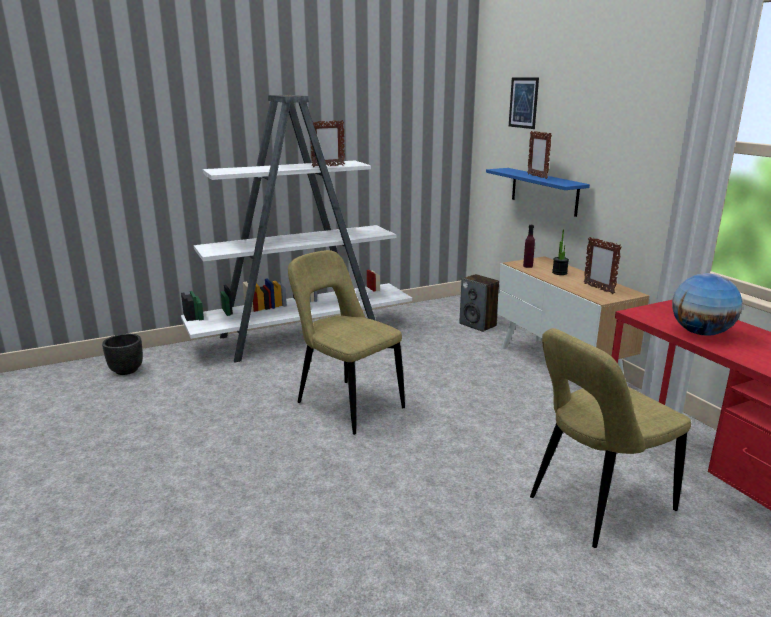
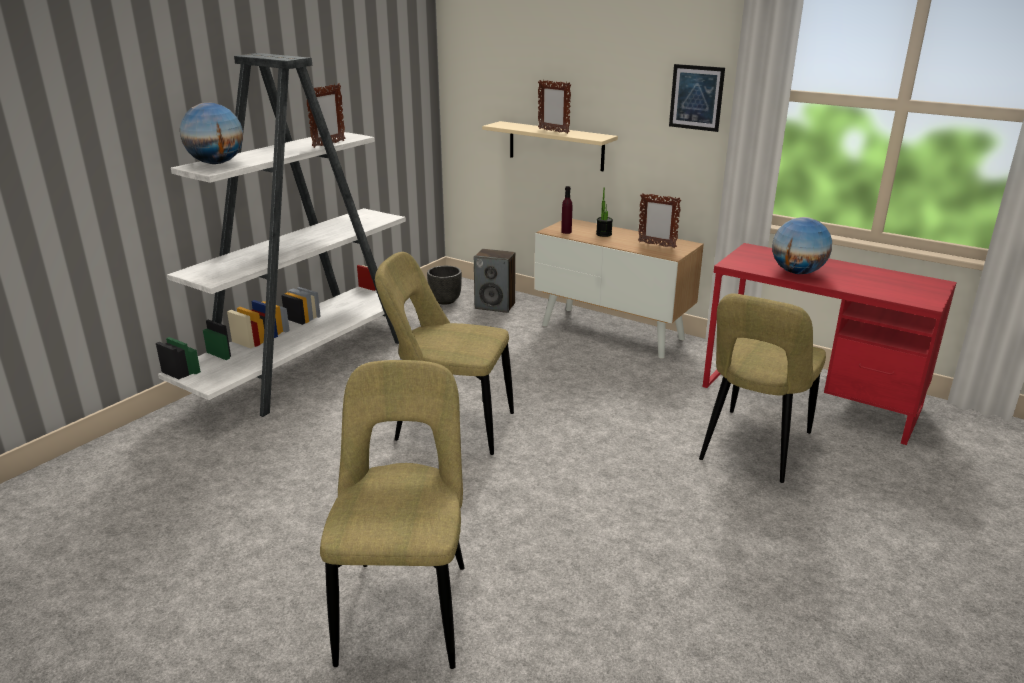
camera: 30 degrees left, 5 degrees up
black planter [102,334,143,375] -> black planter moved to [427,266,462,304]
blue shelf [486,168,590,217] -> beige shelf [482,121,618,171]
picture [509,77,539,129] -> picture moved to [669,64,725,132]
none -> globe [180,103,243,164]
none -> beige chair [320,360,465,669]

